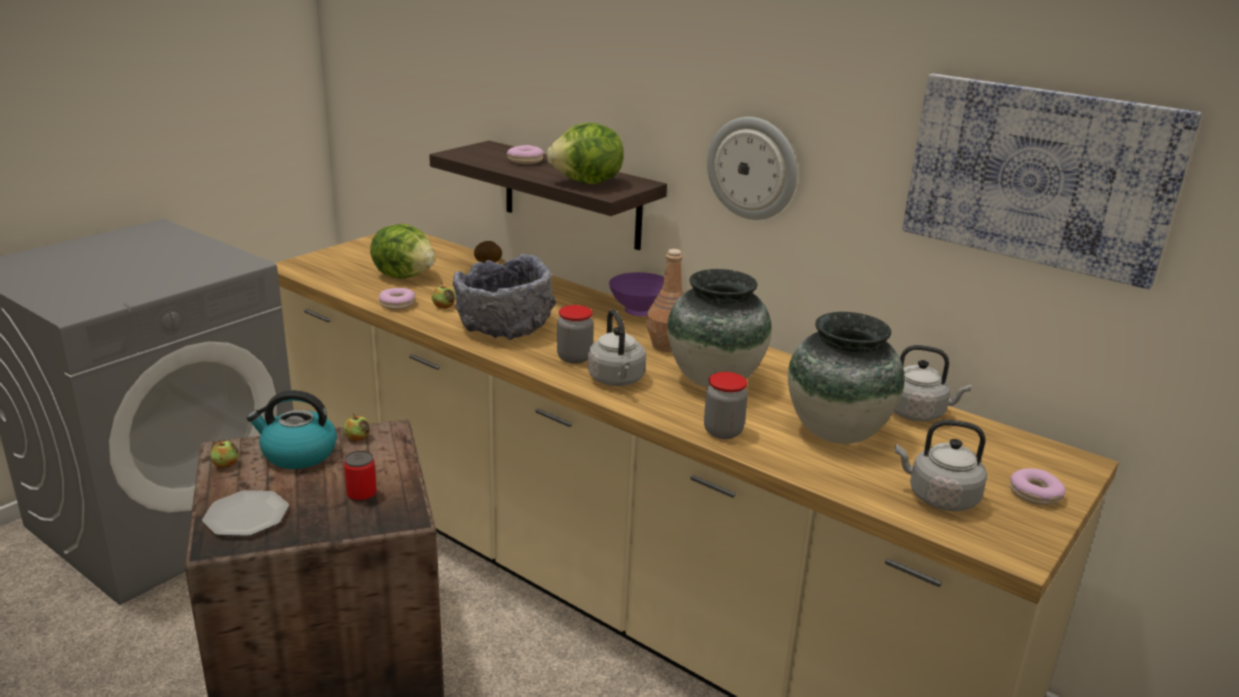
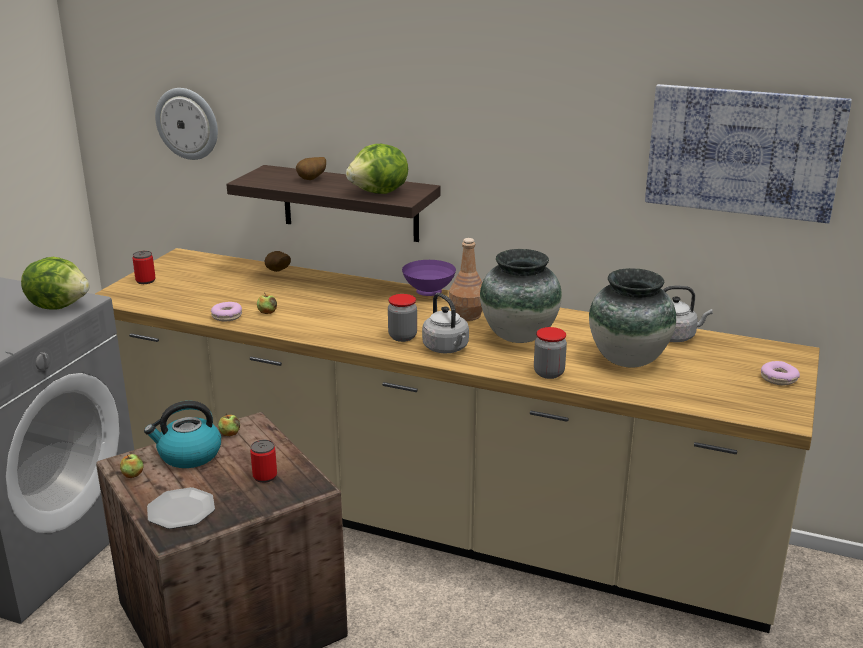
camera: 15 degrees left, 0 degrees up
lettuce [370,224,436,279] -> lettuce moved to [21,257,89,310]
grey bowl [453,254,556,340] -> none
donut [507,145,544,164] -> potato [296,157,326,180]
wall clock [707,117,797,220] -> wall clock moved to [155,88,218,160]
grey kettle [895,420,987,511] -> none
none -> can [132,251,156,284]

